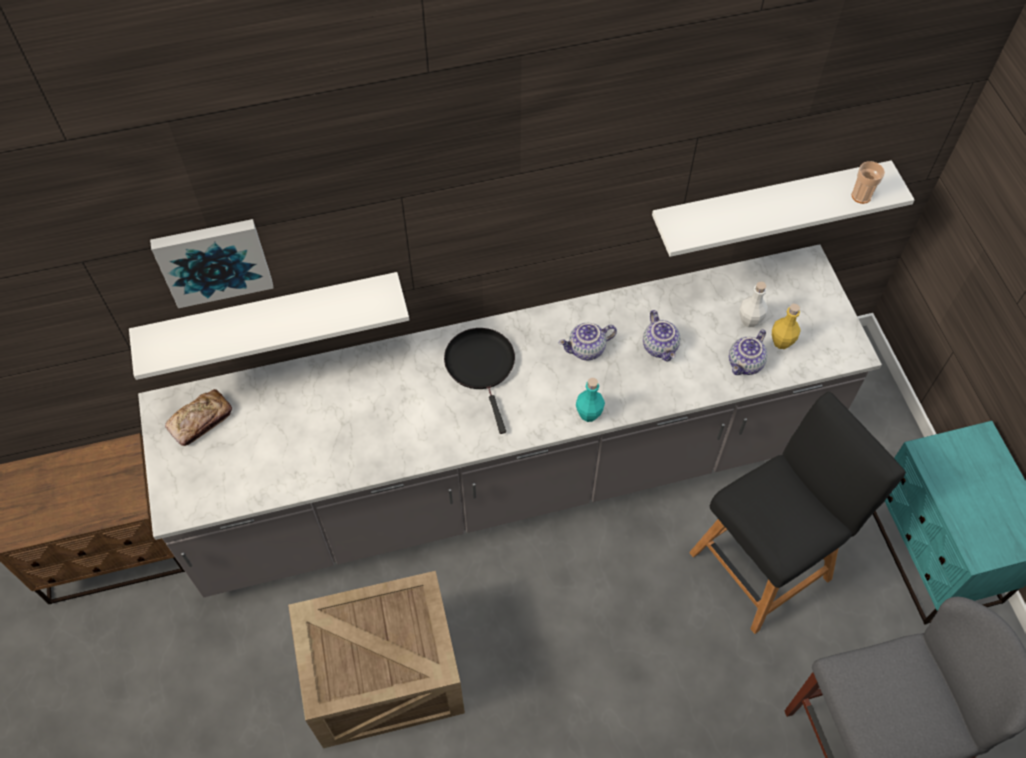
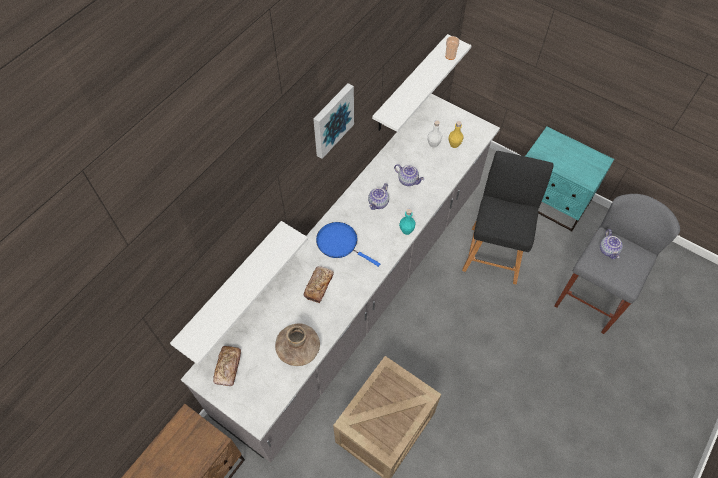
camera: 40 degrees left, 0 degrees up
picture [150,219,274,308] -> picture moved to [313,83,354,159]
black frying pan [444,328,515,434] -> blue frying pan [316,222,380,267]
teapot [729,329,767,375] -> teapot moved to [600,229,623,259]
none -> brown vase [275,323,320,366]
none -> bread [304,266,334,303]

